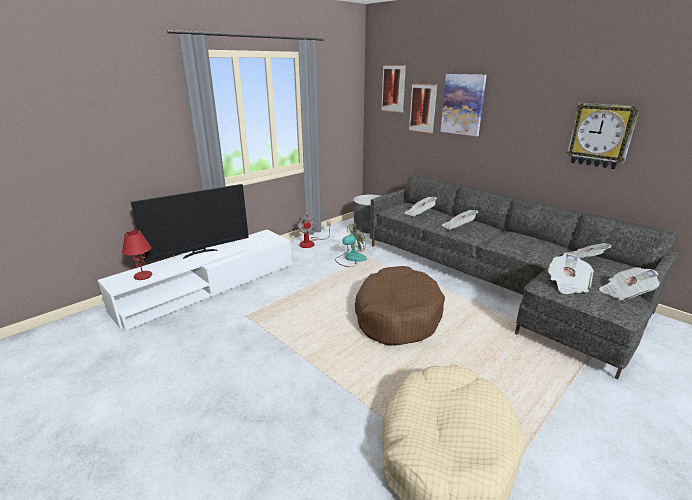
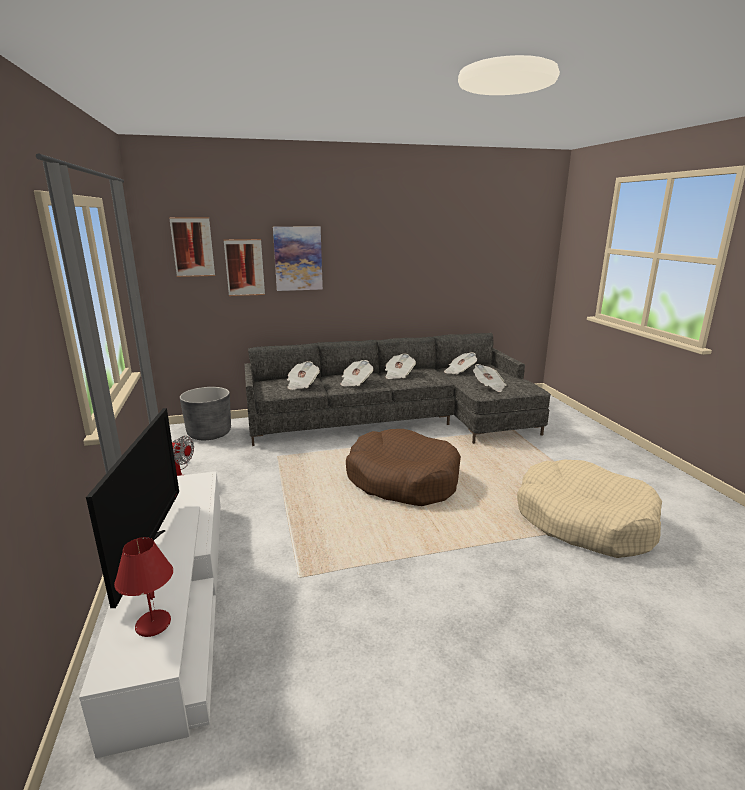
camera: 60 degrees left, 5 degrees down
fan [335,222,367,267] -> none
wall clock [566,103,641,169] -> none
newspaper [599,267,660,300] -> newspaper moved to [385,353,416,379]

